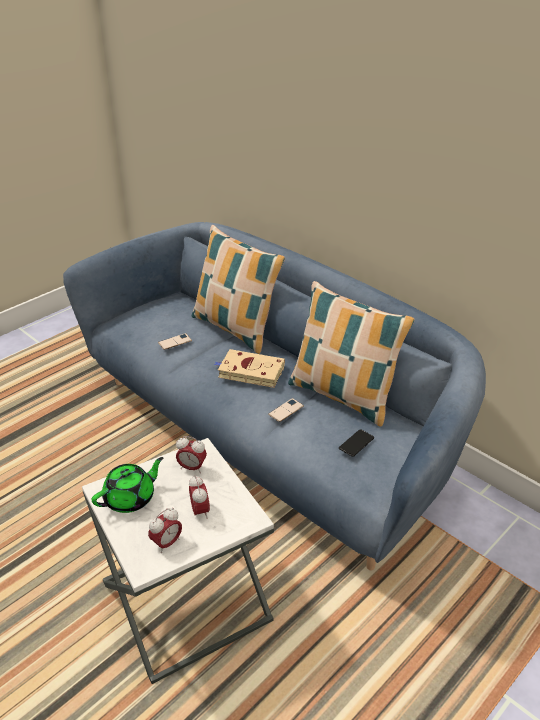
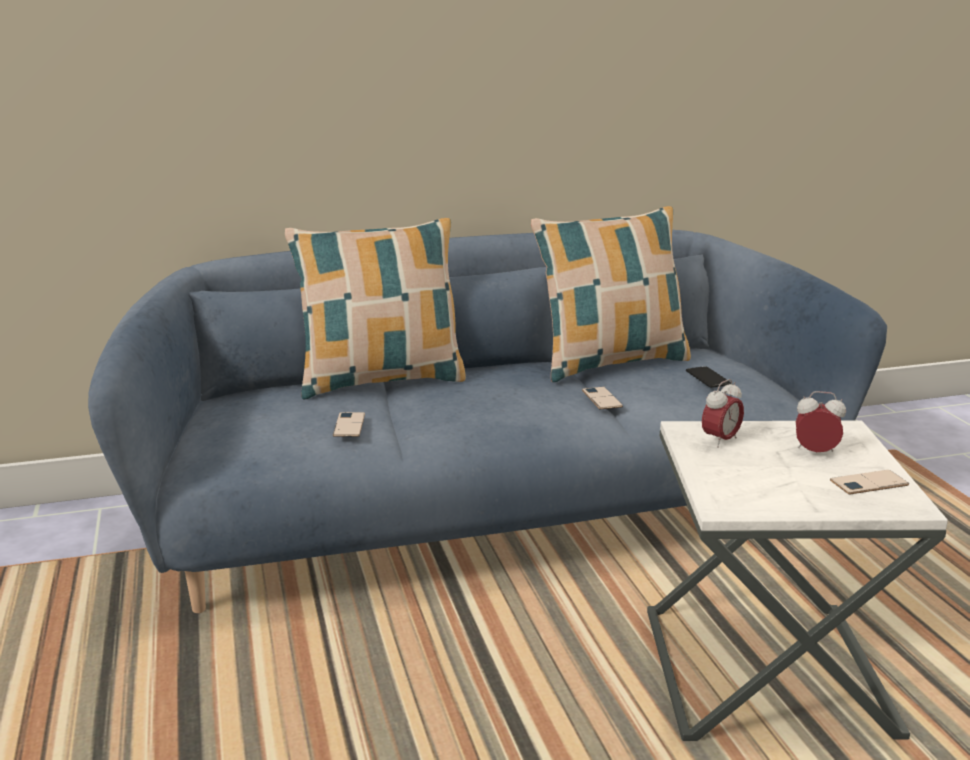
camera: 60 degrees left, 15 degrees down
green teapot [92,457,164,513] -> none
alarm clock [148,508,182,553] -> phone [830,470,909,494]
beige book [214,349,285,388] -> none

